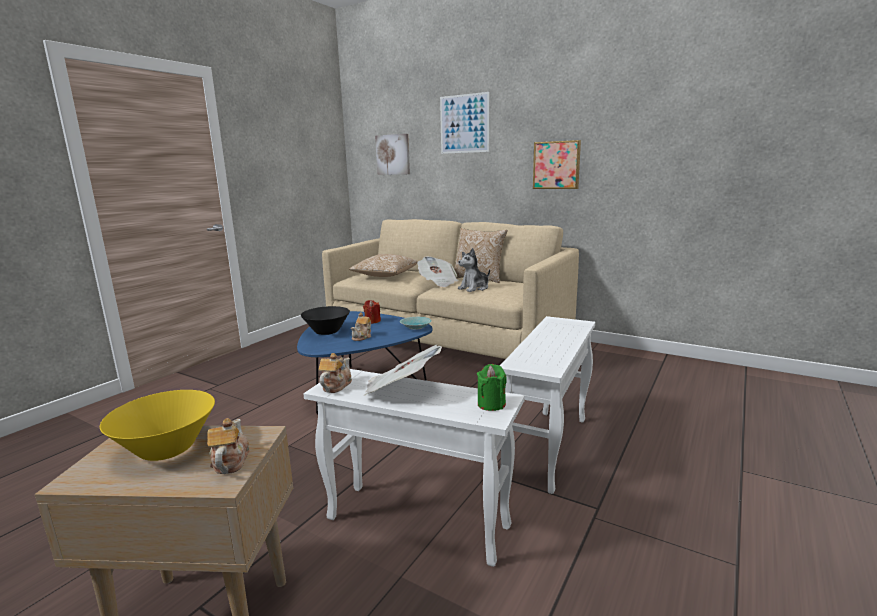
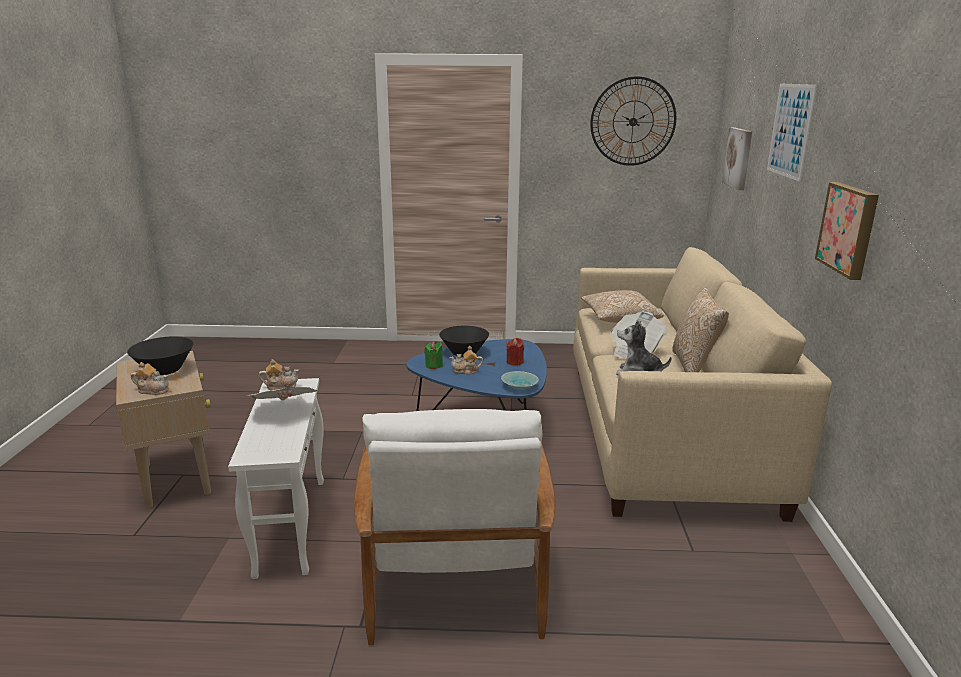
camera: 60 degrees right, 5 degrees up
yellow bowl [100,390,215,461] -> black bowl [127,337,194,375]
teapot [207,418,250,474] -> teapot turned 45 degrees clockwise [131,362,169,395]
green candle [477,364,507,411] -> green candle moved to [424,342,443,369]
white side table [500,316,595,494] -> white armchair [354,409,556,645]
none -> wall clock [590,76,676,166]

